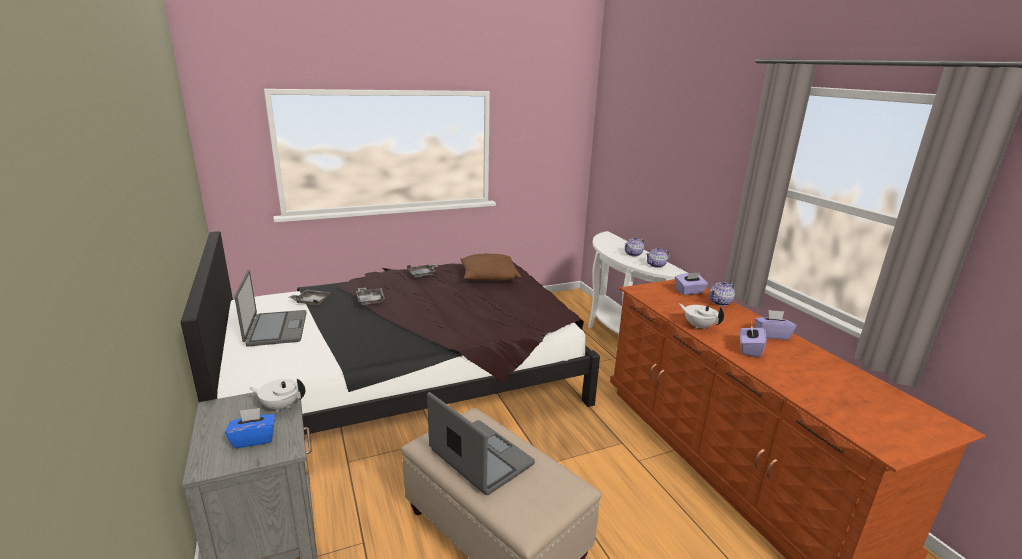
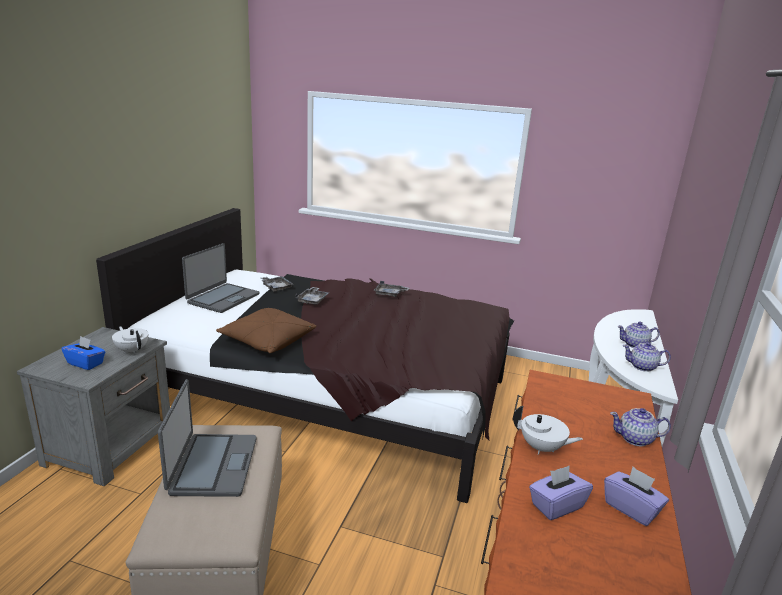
camera: 40 degrees right, 0 degrees up
brown pillow [460,253,521,281] -> brown pillow moved to [216,308,316,353]
purple tissue box [675,273,708,295] -> none
white teapot [679,303,724,329] -> white teapot turned 120 degrees clockwise [513,405,583,455]

